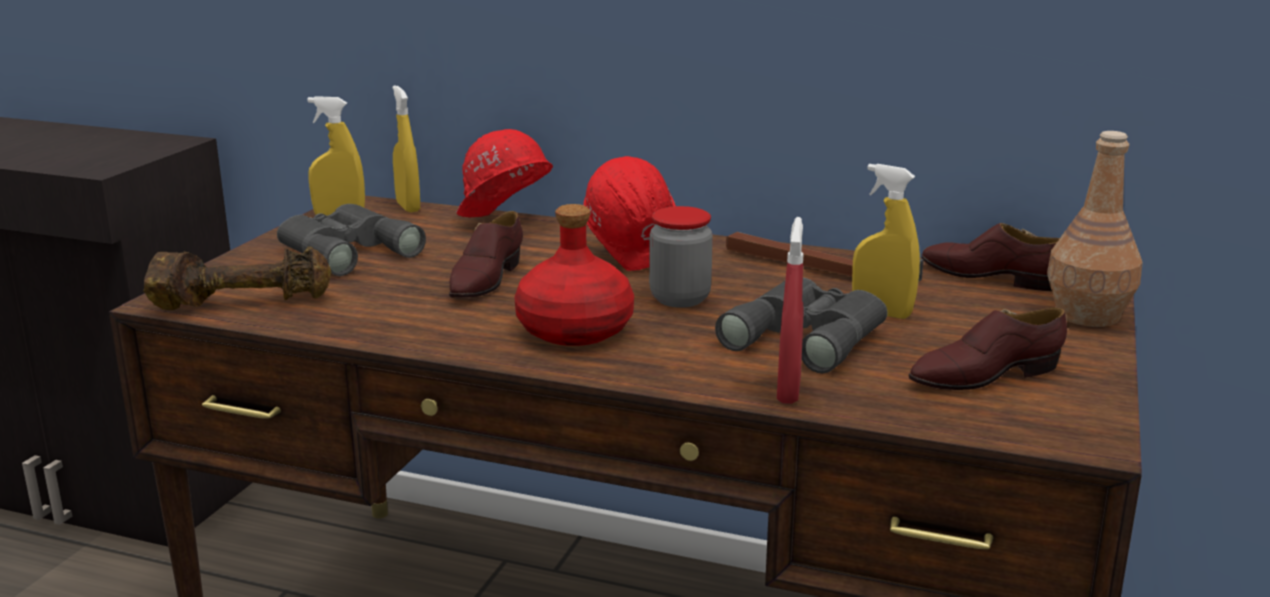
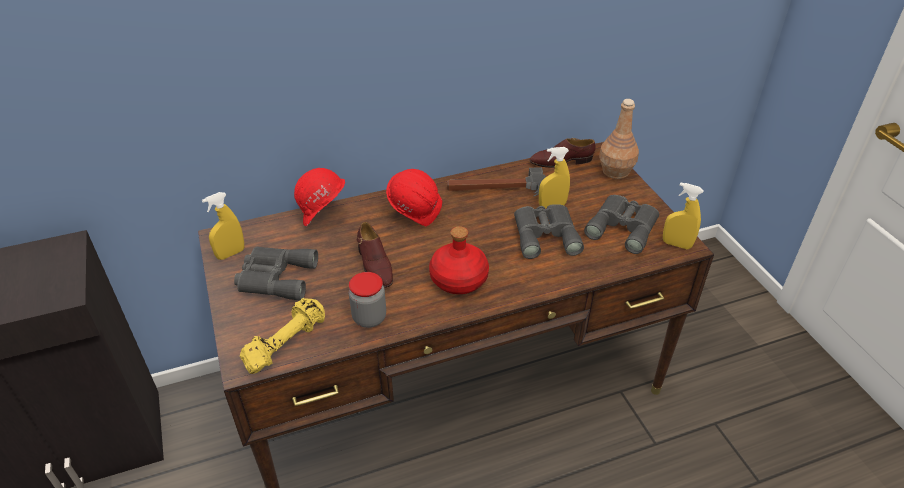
camera: 40 degrees left, 20 degrees up
brown dumbbell [143,246,332,310] -> yellow dumbbell [240,298,325,374]
yellow spray bottle [392,85,420,212] -> yellow spray bottle moved to [663,182,704,249]
jar [649,206,713,308] -> jar moved to [349,272,386,328]
red spray bottle [777,217,803,404] -> none
brown shoe [909,307,1067,390] -> grey binoculars [584,195,659,254]

